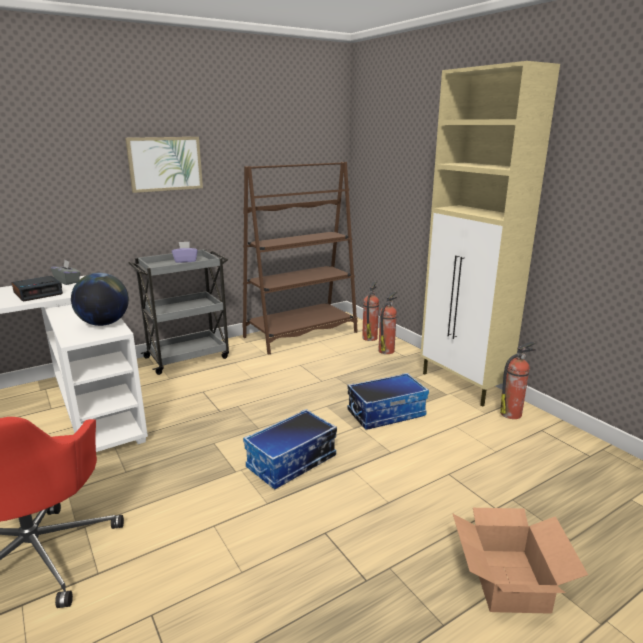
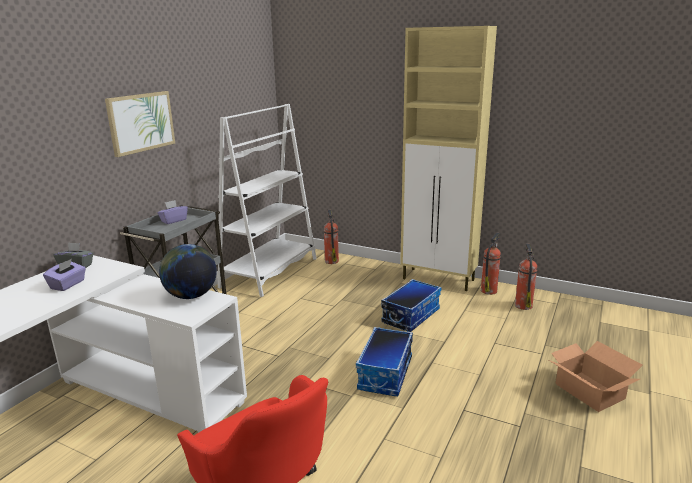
camera: 30 degrees left, 0 degrees up
alarm clock [12,276,63,301] -> purple tissue box [43,259,86,291]
brown bookcase [243,162,358,354] -> white bookcase [217,104,317,297]
fire extinguisher [378,291,397,354] -> fire extinguisher moved to [515,244,537,310]

